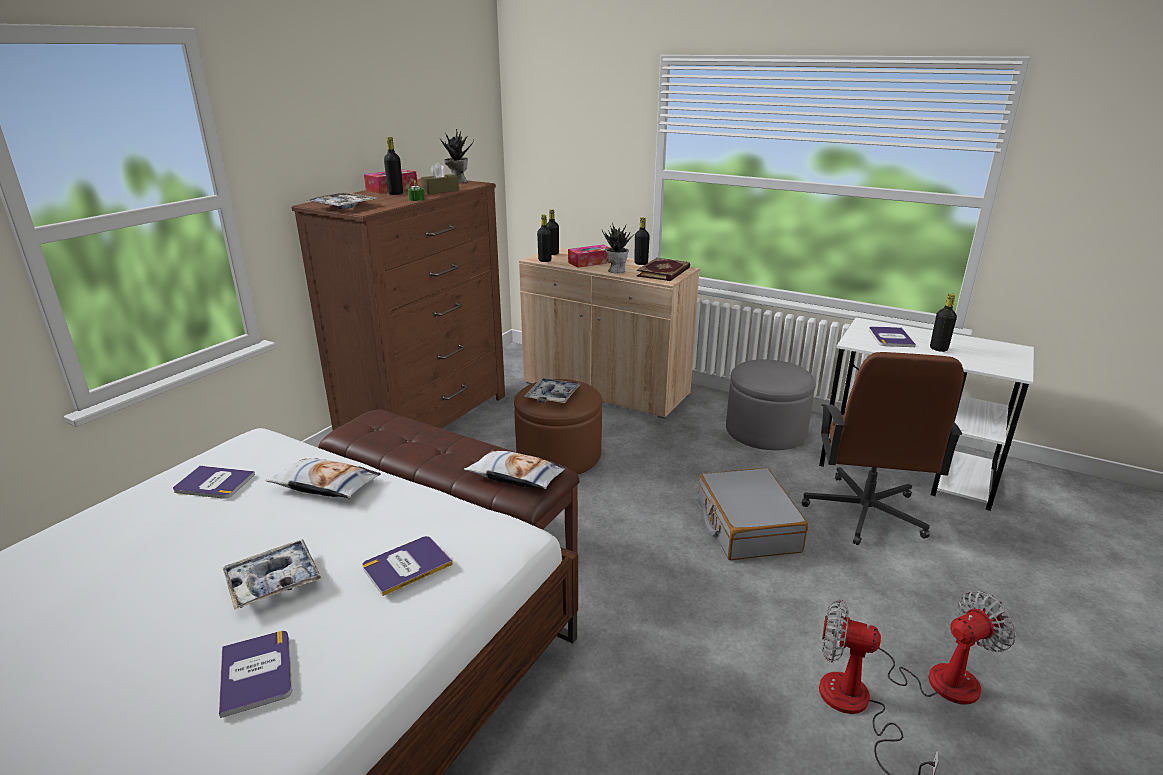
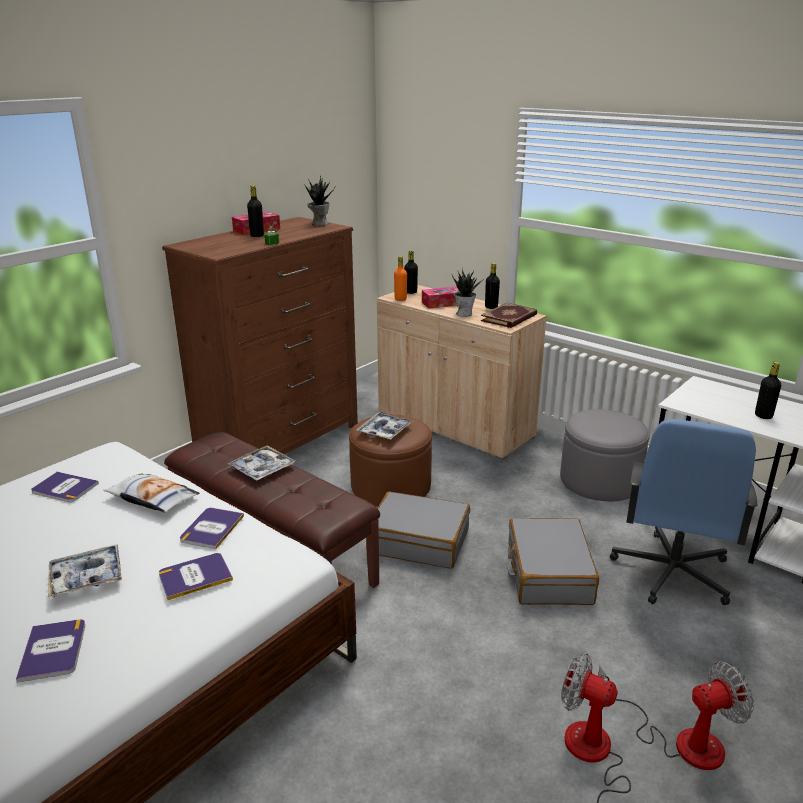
camera: 10 degrees right, 0 degrees up
tray [309,193,377,209] -> tray moved to [228,446,295,481]
brown tissue box [421,162,459,194] -> none
pillow [464,450,567,489] -> none
black bottle [537,215,551,262] -> orange bottle [394,256,407,301]
brown office chair [802,352,964,545] -> blue office chair [610,419,758,605]
book [869,326,916,347] -> book moved to [180,508,244,549]
none -> grey suitcase [366,491,470,569]

